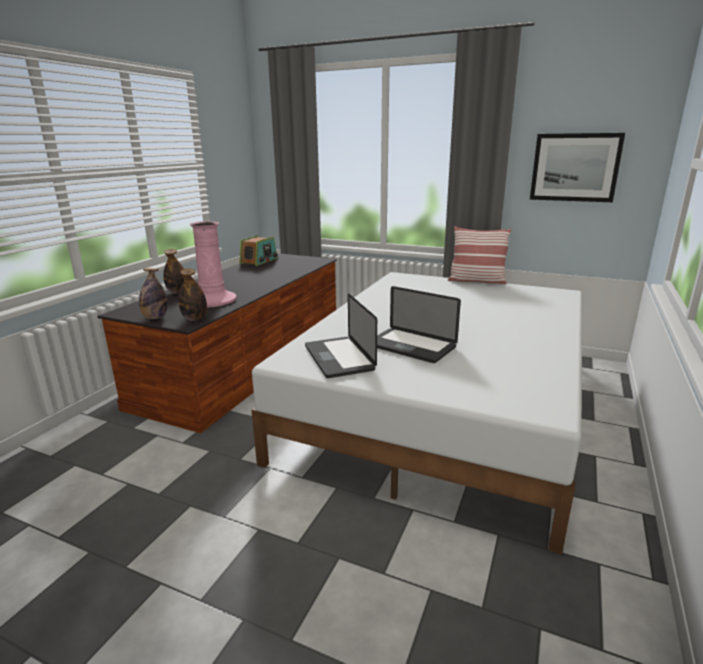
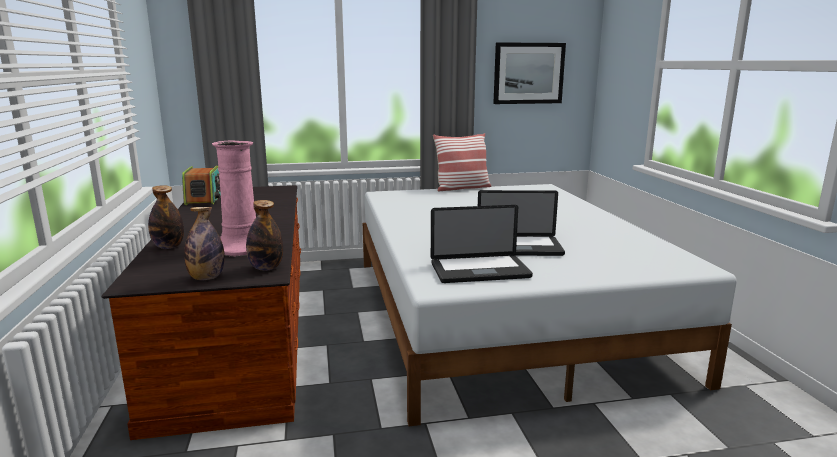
camera: 35 degrees left, 5 degrees down
laptop [305,293,377,378] -> laptop turned 45 degrees counterclockwise [431,205,533,283]

